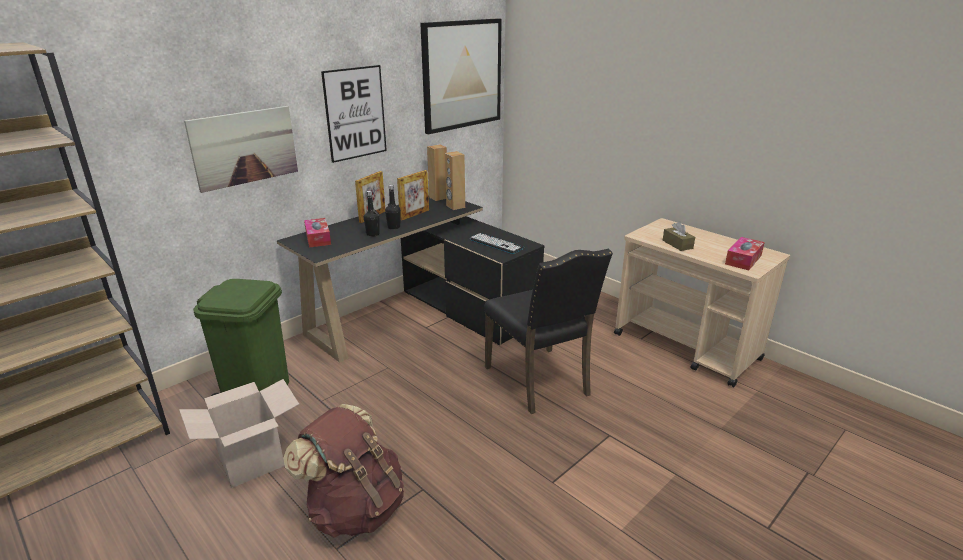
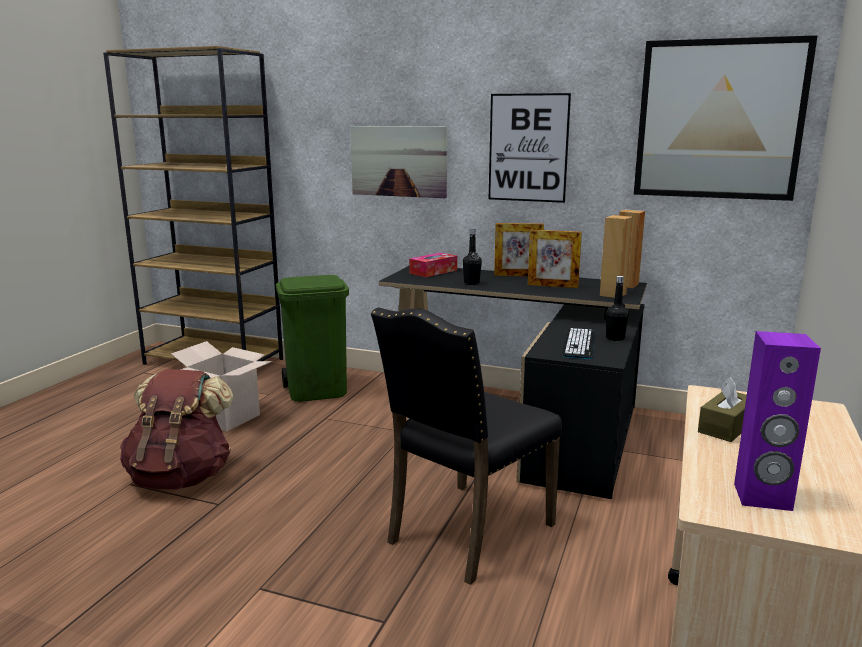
camera: 65 degrees right, 10 degrees down
black bottle [385,184,401,229] -> black bottle moved to [606,276,629,341]
tissue box [725,237,765,270] -> purple speaker [734,331,821,511]

